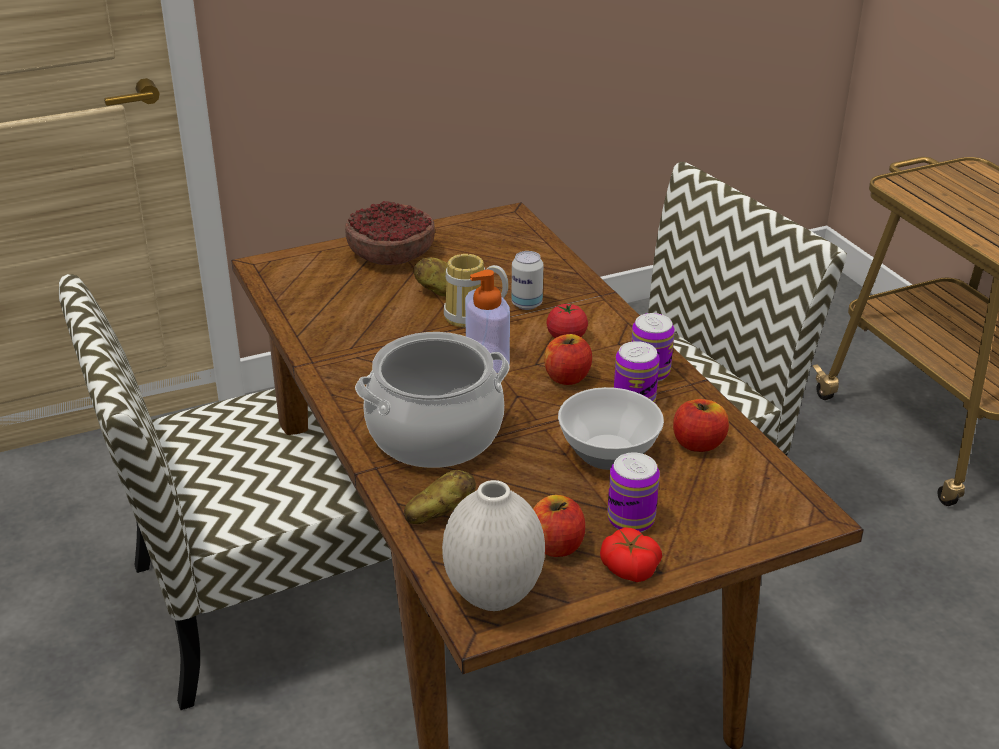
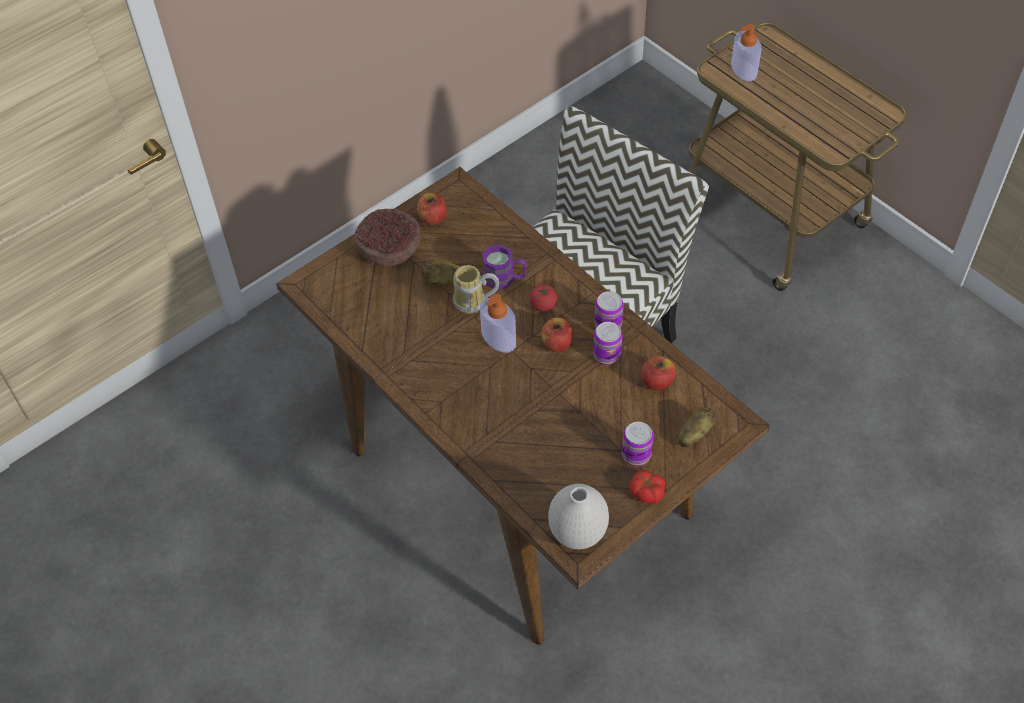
camera: 15 degrees left, 20 degrees up
chair [59,274,392,710] -> none
cooking pot [355,332,510,468] -> none
potato [404,470,476,524] -> potato moved to [679,407,717,447]
can [511,251,543,310] -> purple mug [482,245,527,289]
apple [533,495,585,557] -> apple moved to [417,193,447,225]
bowl [558,387,664,470] -> none
none -> soap dispenser [731,24,762,81]

